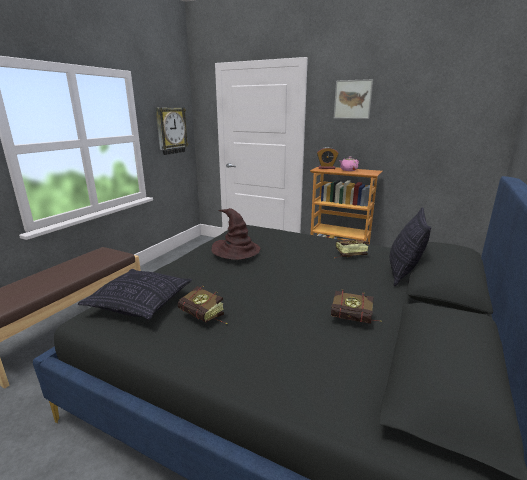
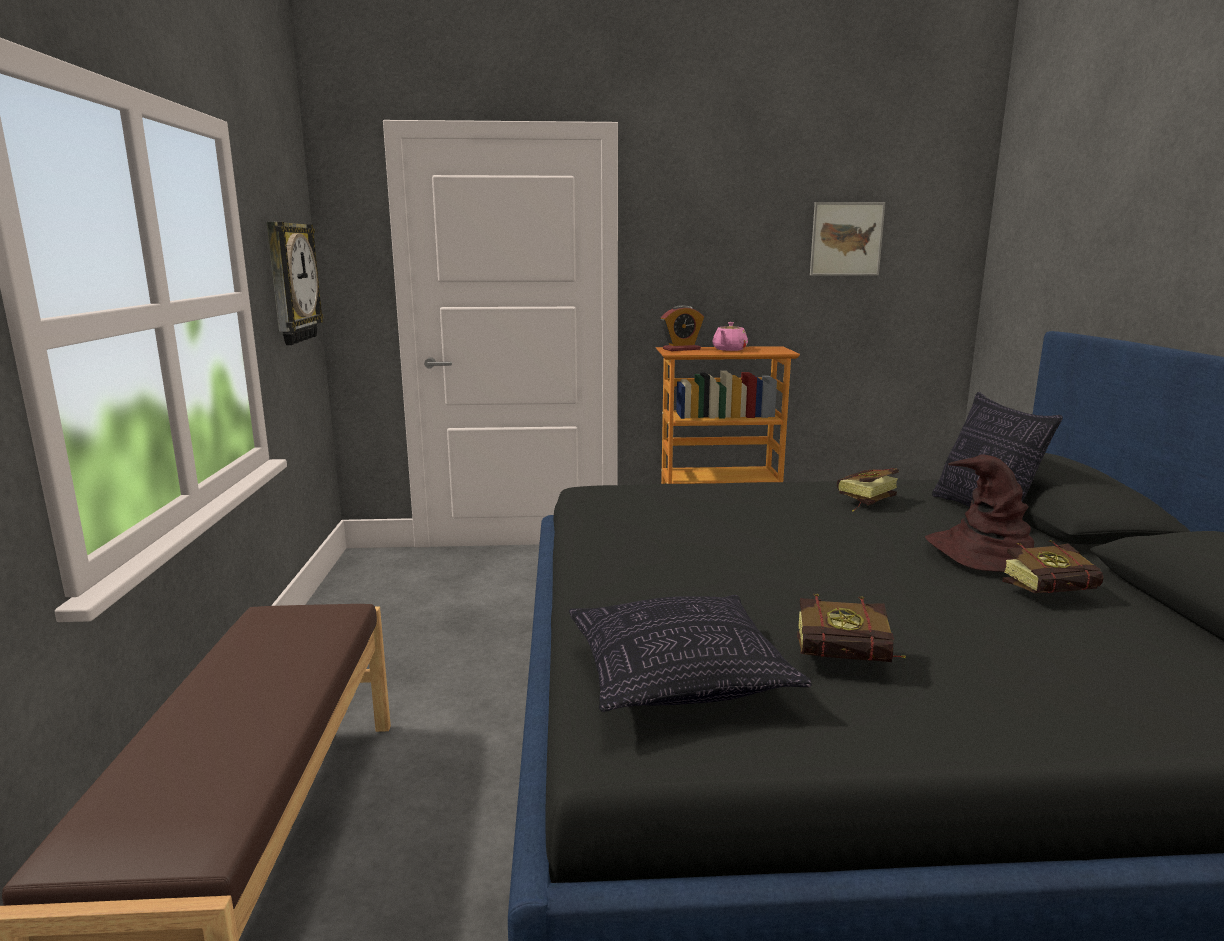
camera: 30 degrees left, 5 degrees down
brown hat [212,208,261,260] -> brown hat moved to [925,455,1046,572]
picture [334,79,373,119] -> picture moved to [810,202,885,276]

